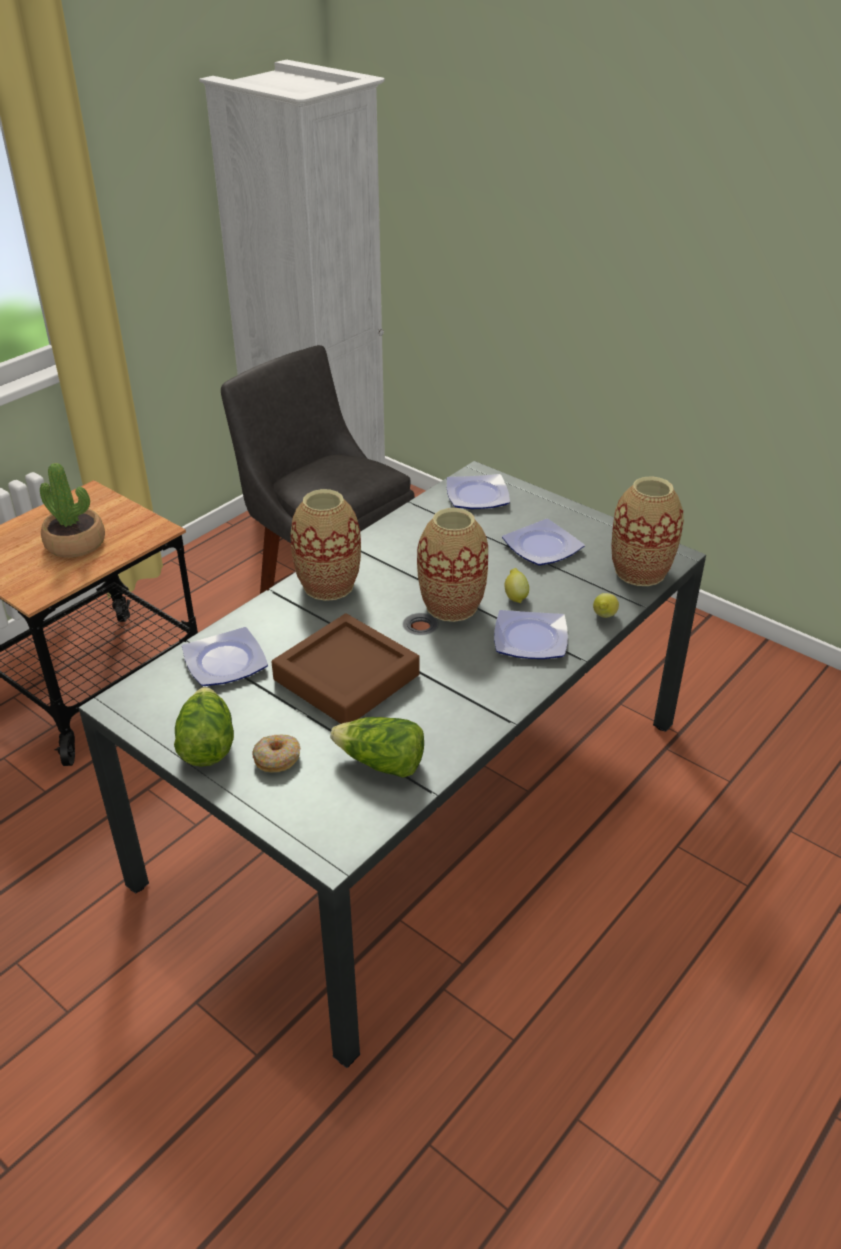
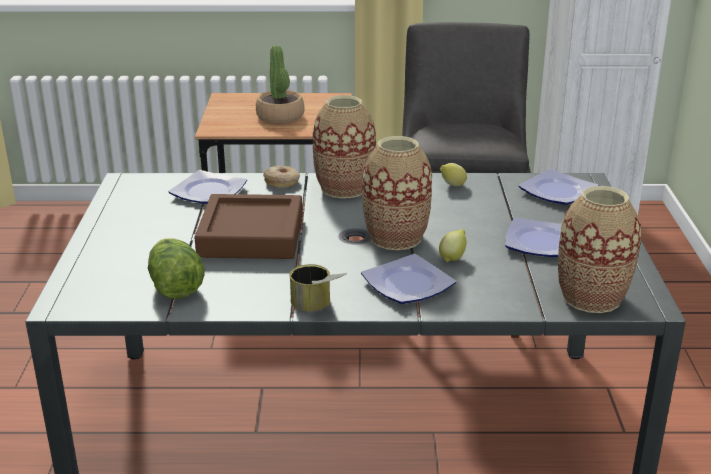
camera: 50 degrees right, 10 degrees down
lettuce [174,687,234,767] -> none
donut [252,735,300,772] -> donut moved to [263,166,300,188]
lemon [593,593,619,618] -> lemon moved to [440,163,467,186]
none -> can [289,264,347,311]

